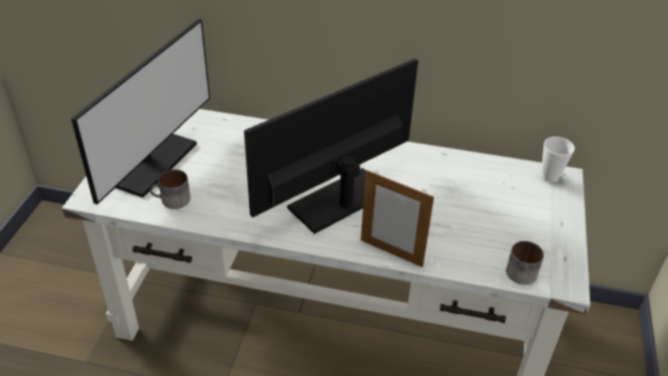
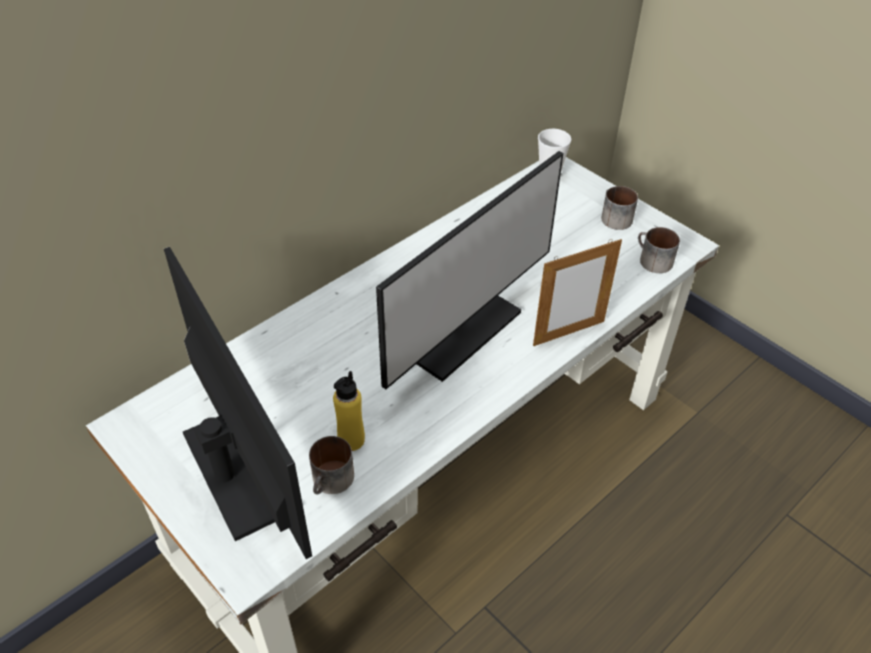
camera: 55 degrees left, 5 degrees up
monitor [244,58,418,234] -> monitor turned 135 degrees counterclockwise [376,151,563,389]
none -> yellow bottle [333,371,365,451]
none -> mug [601,186,638,230]

